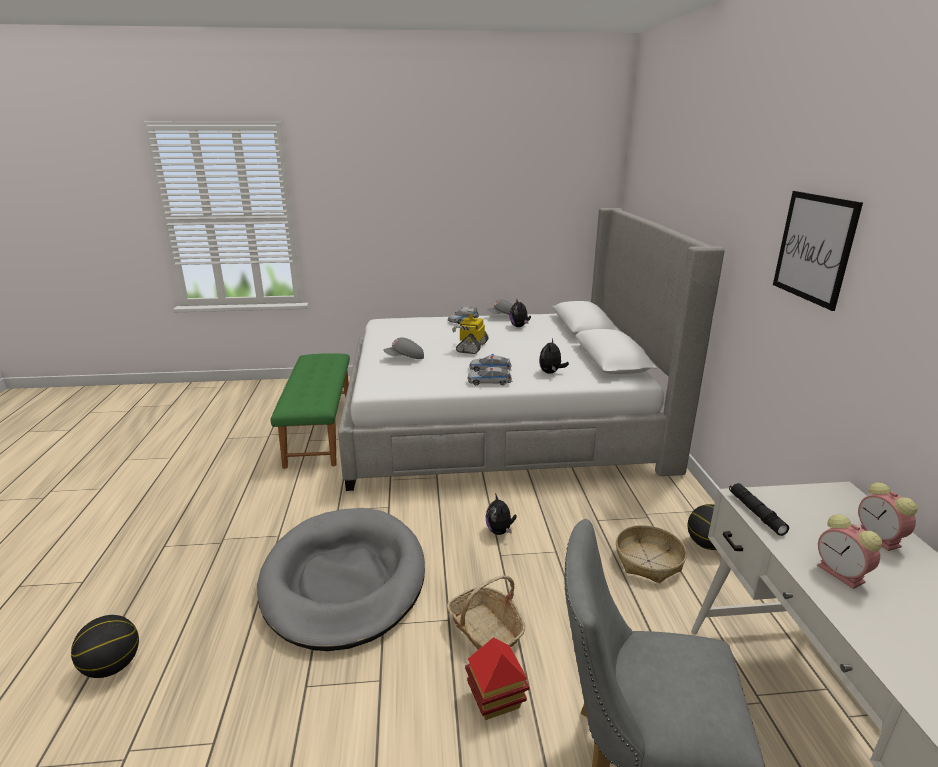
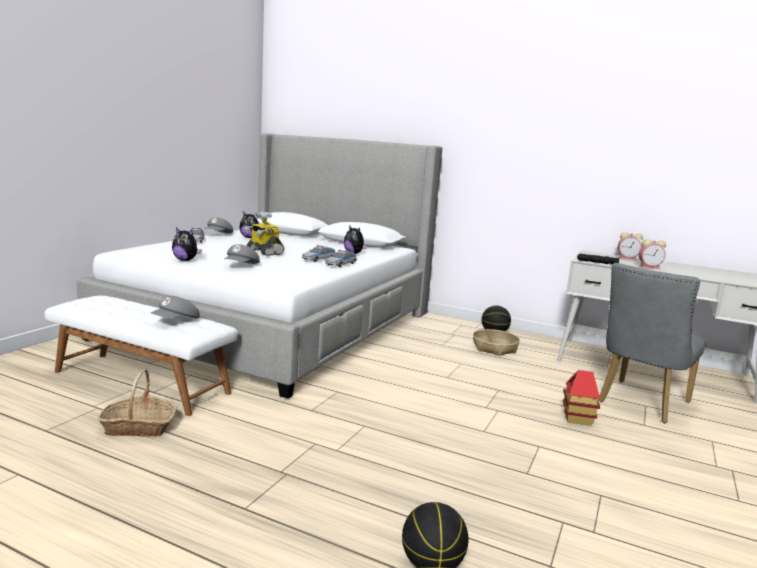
camera: 60 degrees left, 10 degrees down
grey dog bed [257,508,425,651] -> none
green bench [270,353,350,469] -> white bench [44,295,238,416]
basket [447,575,525,650] -> basket moved to [98,369,176,437]
plush toy [486,493,517,535] -> plush toy moved to [172,228,202,261]
picture [773,191,863,311] -> none
none -> grey cap [151,296,200,319]

